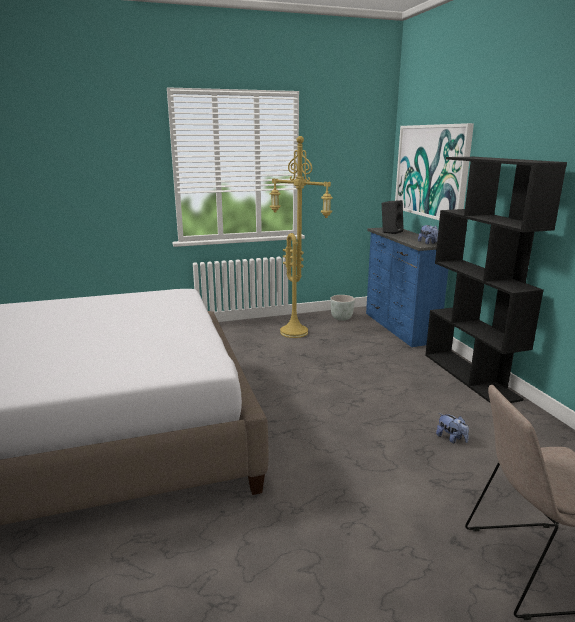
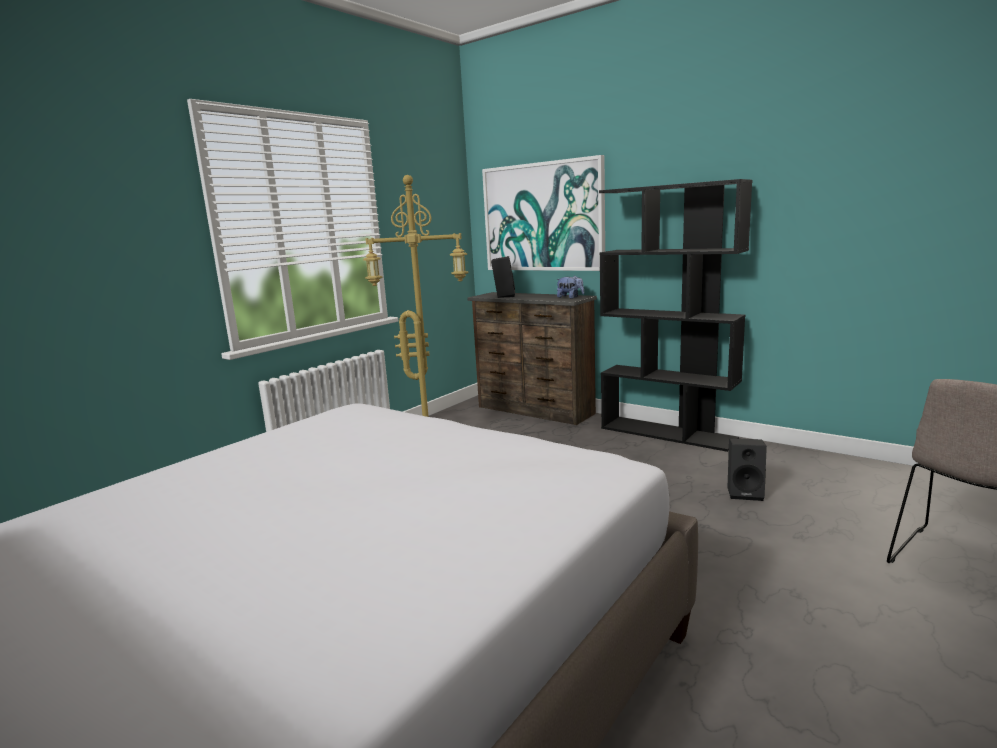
camera: 35 degrees left, 5 degrees down
grey planter [330,295,355,321] -> none
blue dresser [366,227,448,347] -> brown dresser [467,292,597,425]
plush toy [436,413,469,443] -> black speaker [727,438,767,501]

